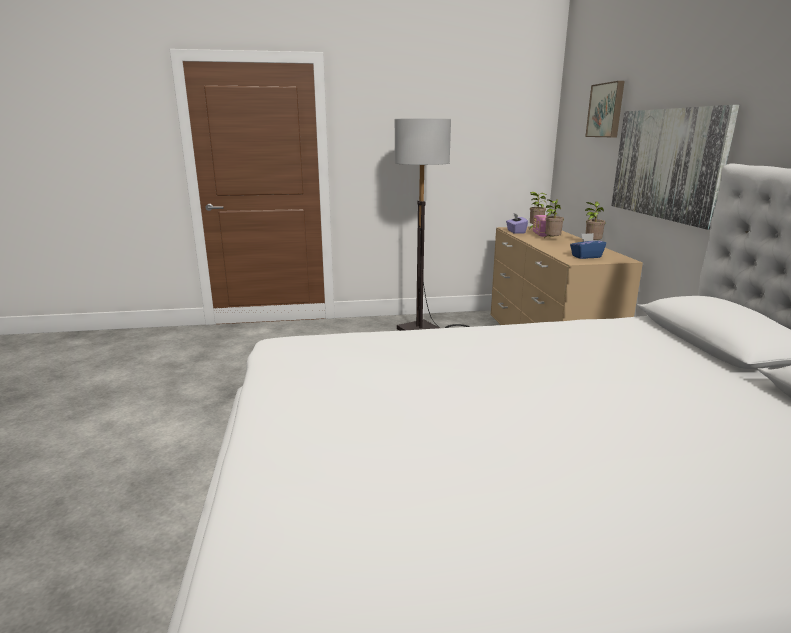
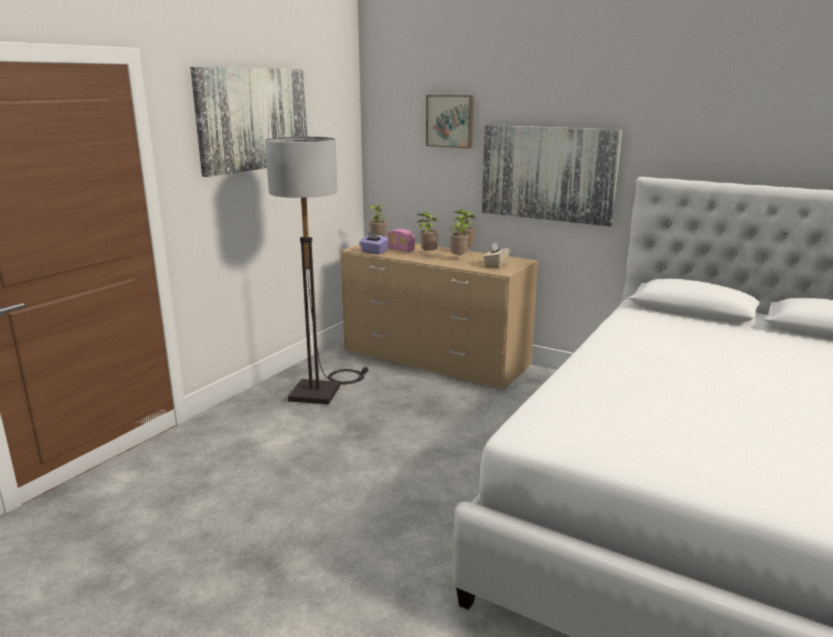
camera: 50 degrees left, 0 degrees up
blue tissue box [570,233,606,259] -> beige tissue box [483,242,510,268]
none -> picture [190,67,308,177]
none -> potted plant [450,215,469,255]

